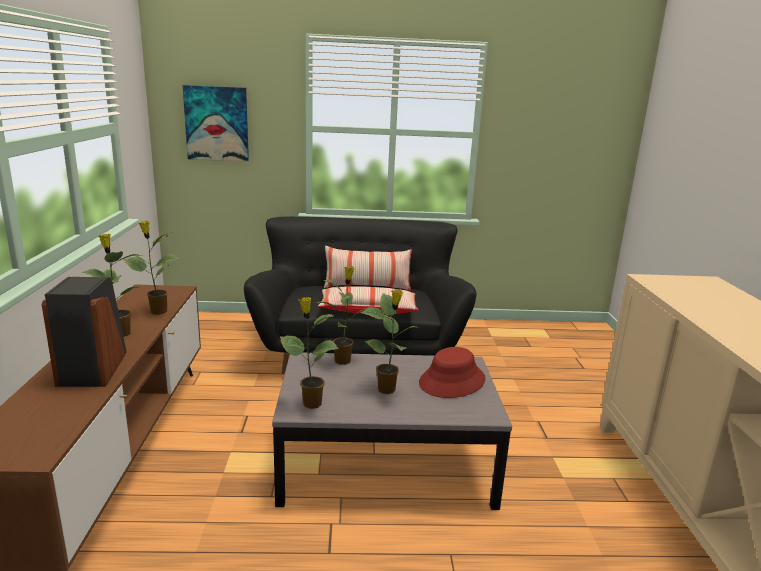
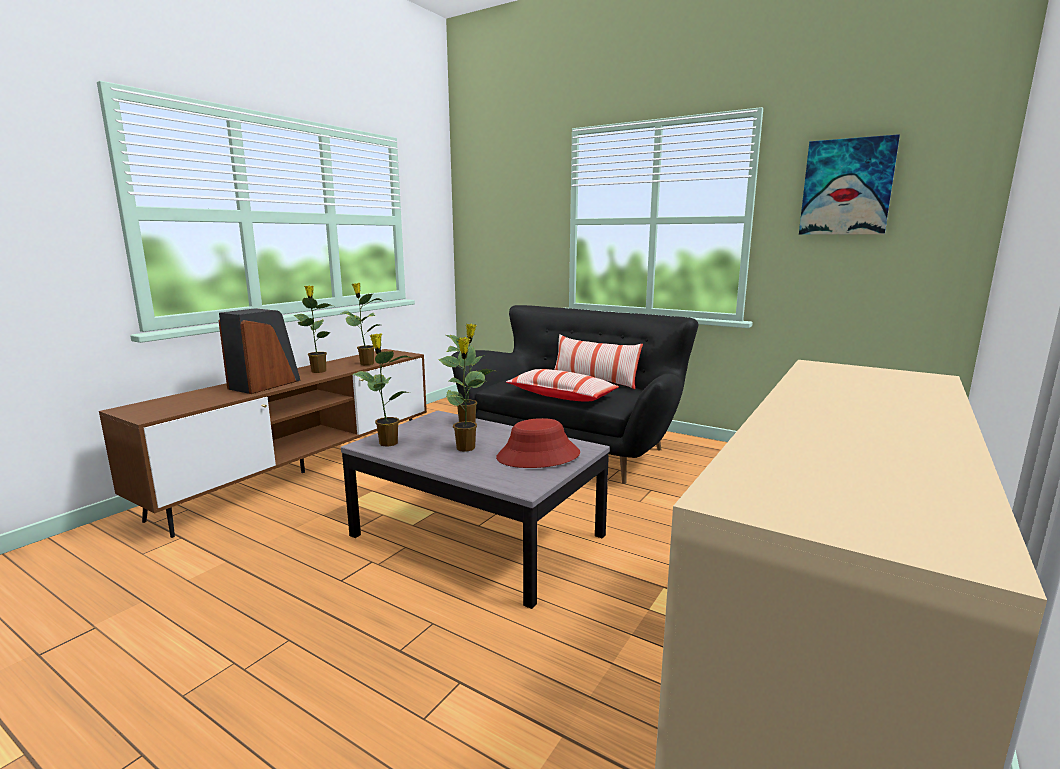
camera: 35 degrees right, 5 degrees down
picture [183,85,249,162] -> picture moved to [799,134,900,235]

